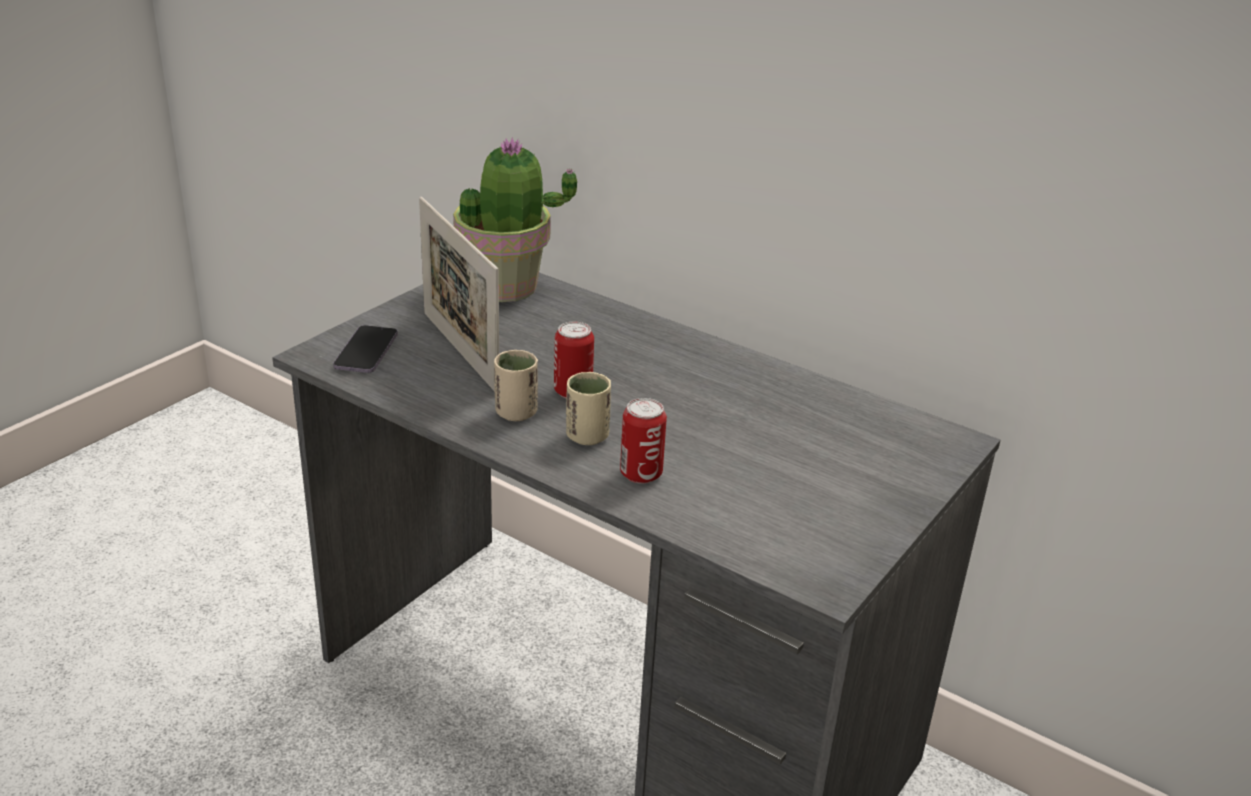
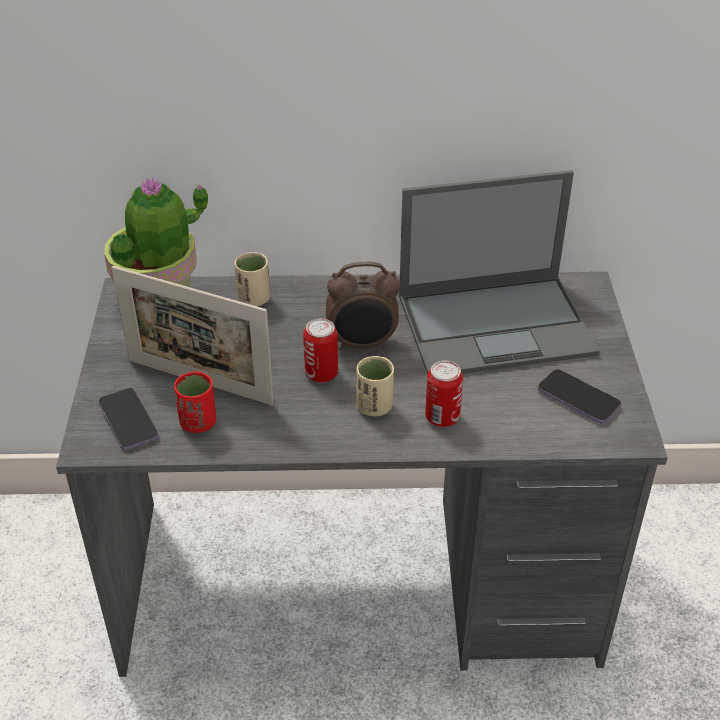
camera: 35 degrees left, 10 degrees up
beige cup [494,350,538,421] -> beige cup moved to [234,252,270,306]
none -> red cup [174,371,216,433]
none -> alarm clock [326,262,401,351]
none -> laptop [399,170,600,375]
none -> phone [538,369,621,424]

